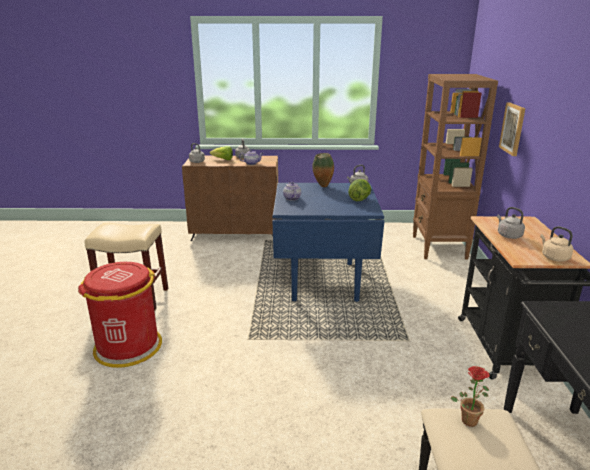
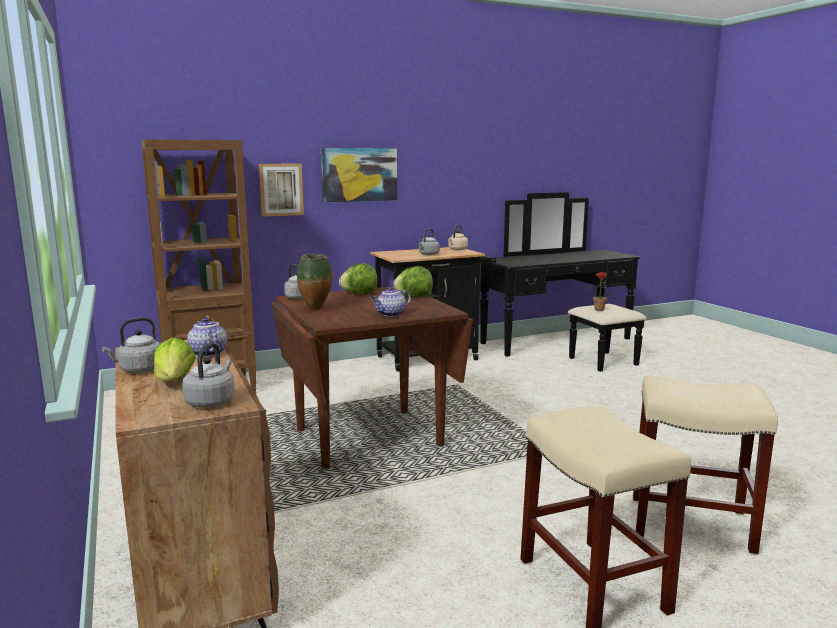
camera: 115 degrees left, 10 degrees down
red trash can [78,262,162,368] -> beige stool [633,376,778,555]
blue dining table [273,183,385,302] -> brown dining table [271,286,473,469]
none -> picture [321,148,397,203]
none -> lettuce [394,266,433,297]

